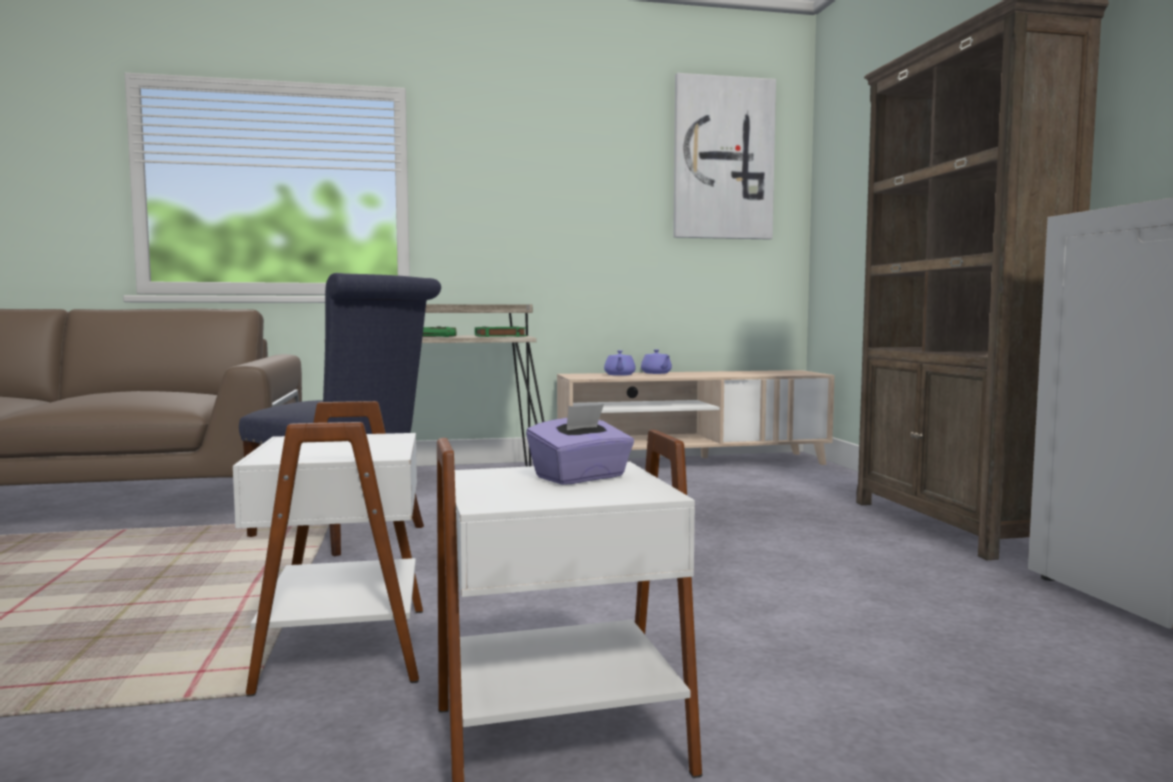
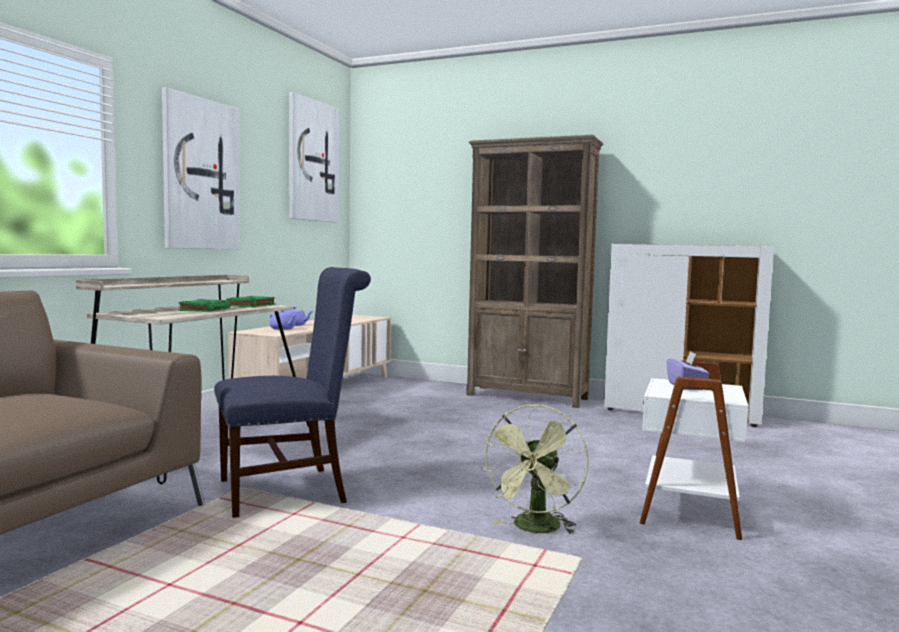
camera: 55 degrees left, 0 degrees up
white side table [233,401,423,697] -> green fan [481,404,589,535]
none -> picture [162,87,241,249]

